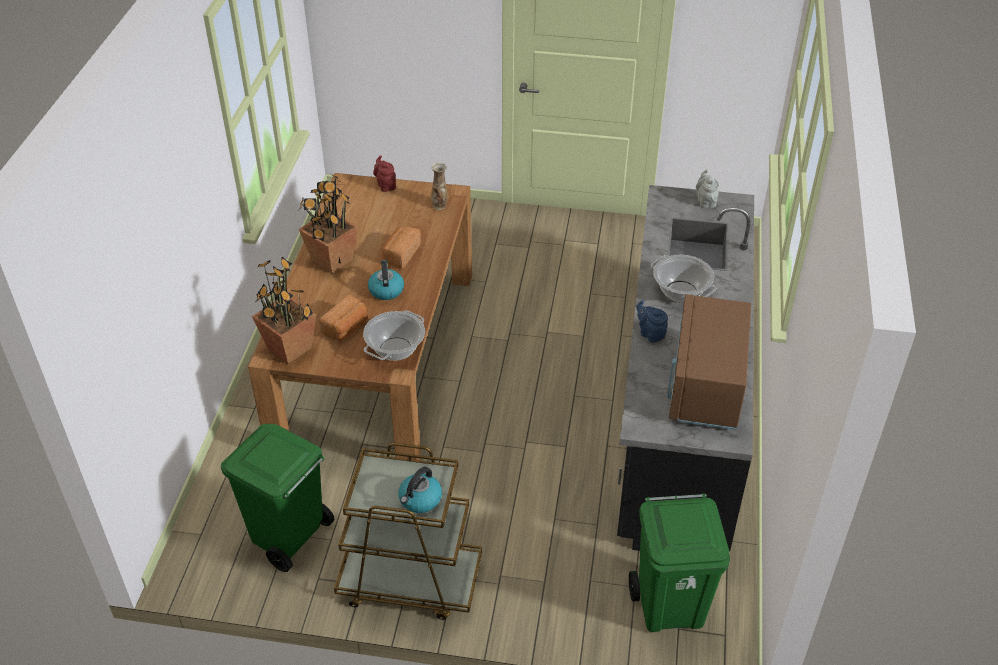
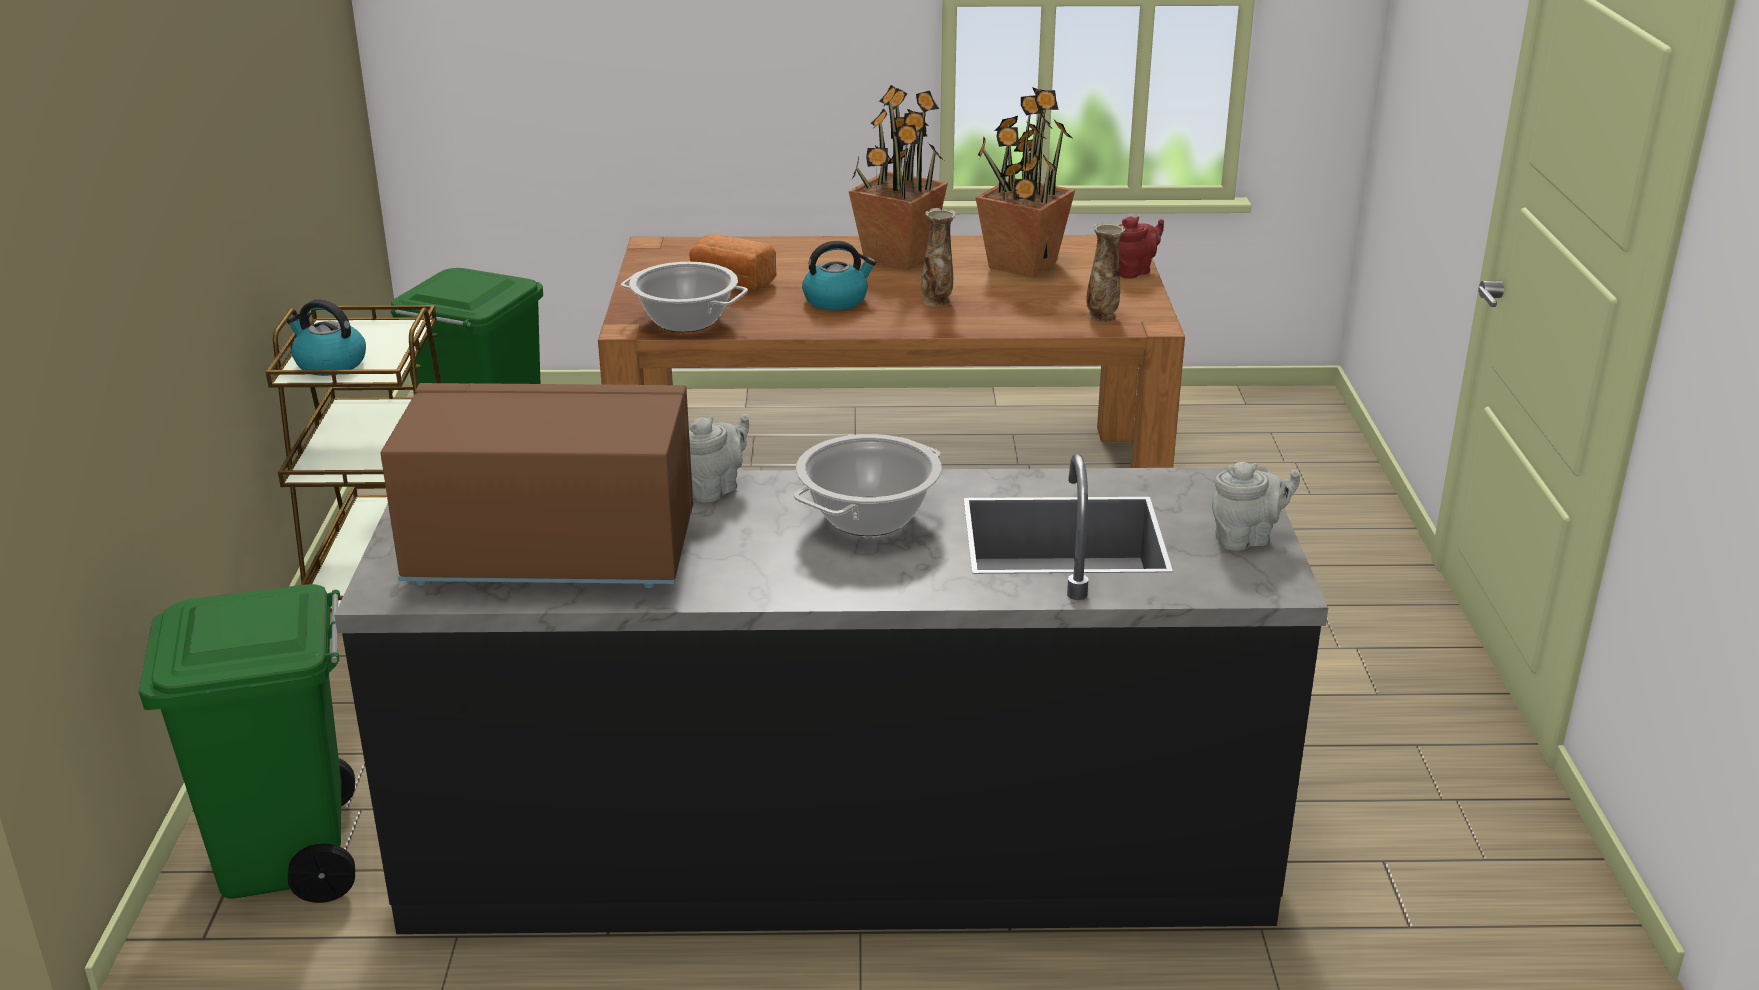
camera: 80 degrees right, 15 degrees down
potted plant [252,257,316,364] -> potted plant moved to [975,87,1075,278]
bread [382,226,421,269] -> vase [921,208,956,307]
blue teapot [636,300,668,343] -> grey teapot [689,414,749,503]

